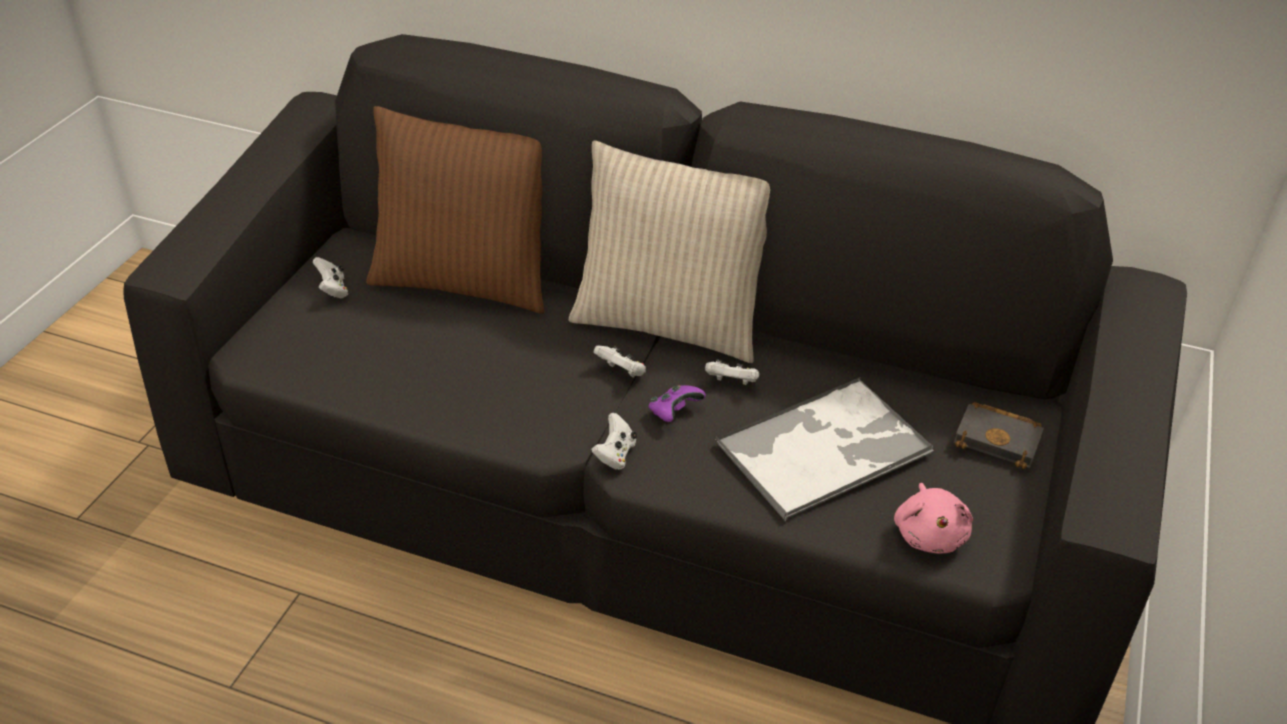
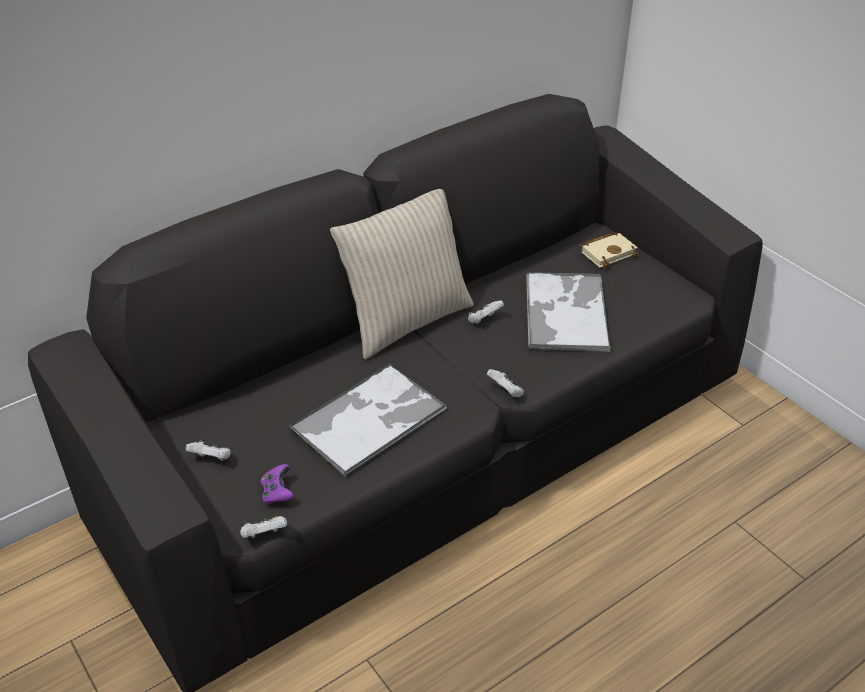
camera: 55 degrees left, 0 degrees up
brown pillow [367,106,544,314] -> none
white game controller [593,345,646,378] -> white game controller moved to [240,516,287,538]
purple game controller [648,385,706,422] -> purple game controller moved to [261,464,294,504]
pink plush toy [894,483,973,554] -> none
black book [953,402,1044,469] -> beige book [580,232,639,268]
none -> tray [290,363,446,477]

